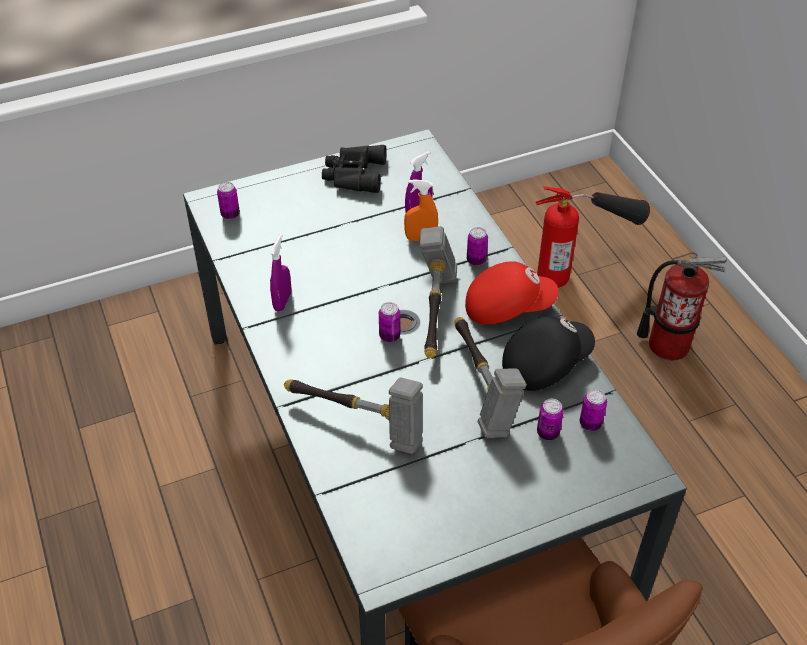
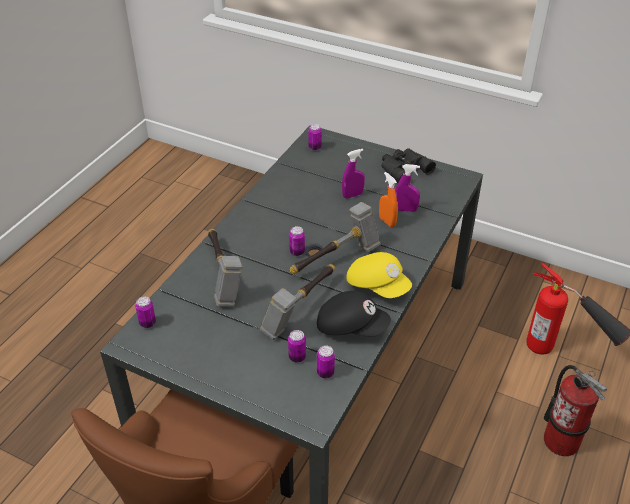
camera: 50 degrees right, 5 degrees down
purple spray bottle [270,235,291,311] -> purple spray bottle moved to [342,149,365,199]
red cap [465,261,558,324] -> yellow cap [347,252,412,298]
can [467,227,488,266] -> can moved to [135,297,156,328]

